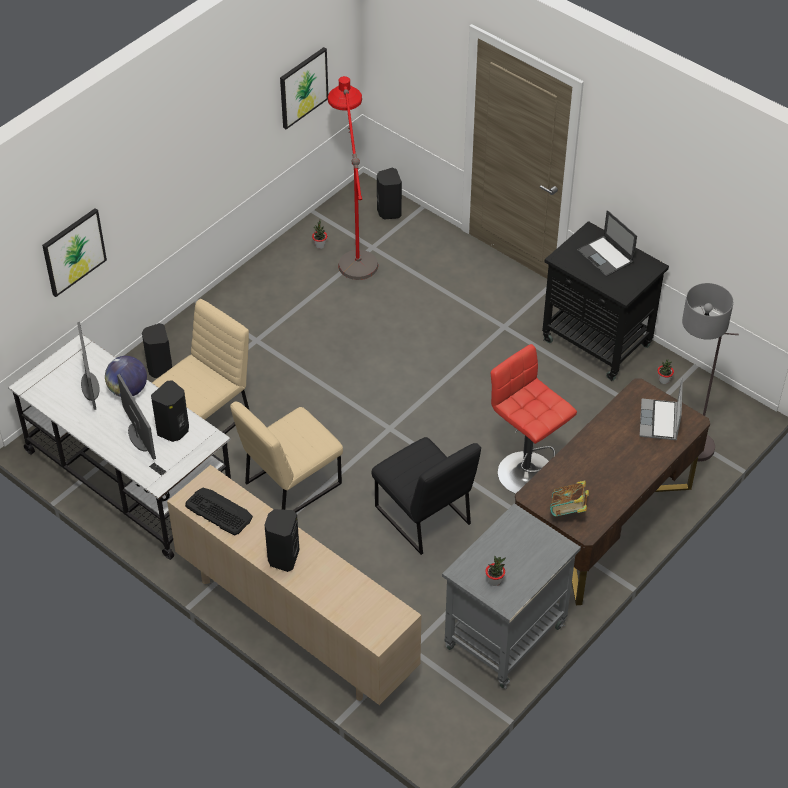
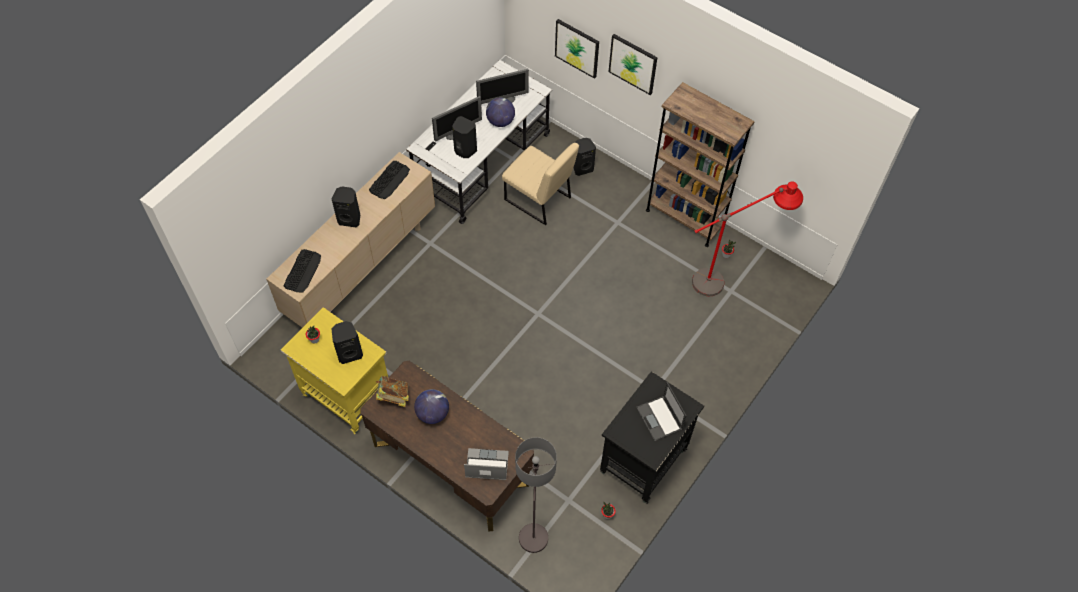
camera: 85 degrees right, 10 degrees up
beige chair [230,402,343,512] -> none
picture [280,47,328,129] -> picture moved to [609,34,658,95]
black chair [372,437,481,555] -> none
black speaker [377,168,402,219] -> black speaker moved to [331,321,363,364]
grey cart [442,503,581,689] -> yellow cart [281,307,388,434]
red stool [491,344,577,494] -> none
laptop [577,210,637,277] -> laptop turned 75 degrees counterclockwise [636,382,686,441]
none -> keyboard [284,249,321,292]
none -> globe [414,389,449,424]
none -> brown bookcase [646,82,755,247]

